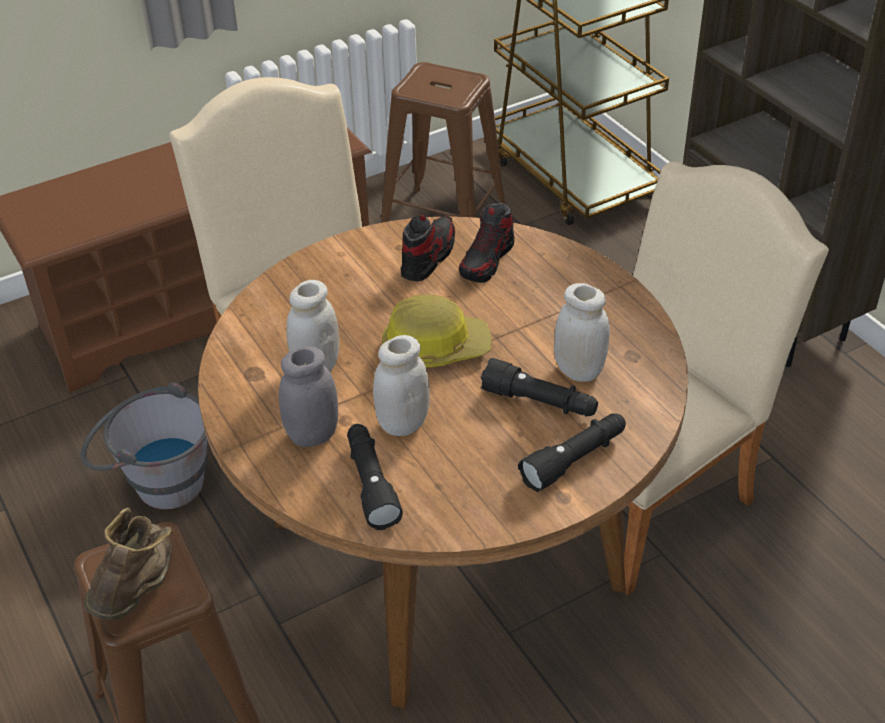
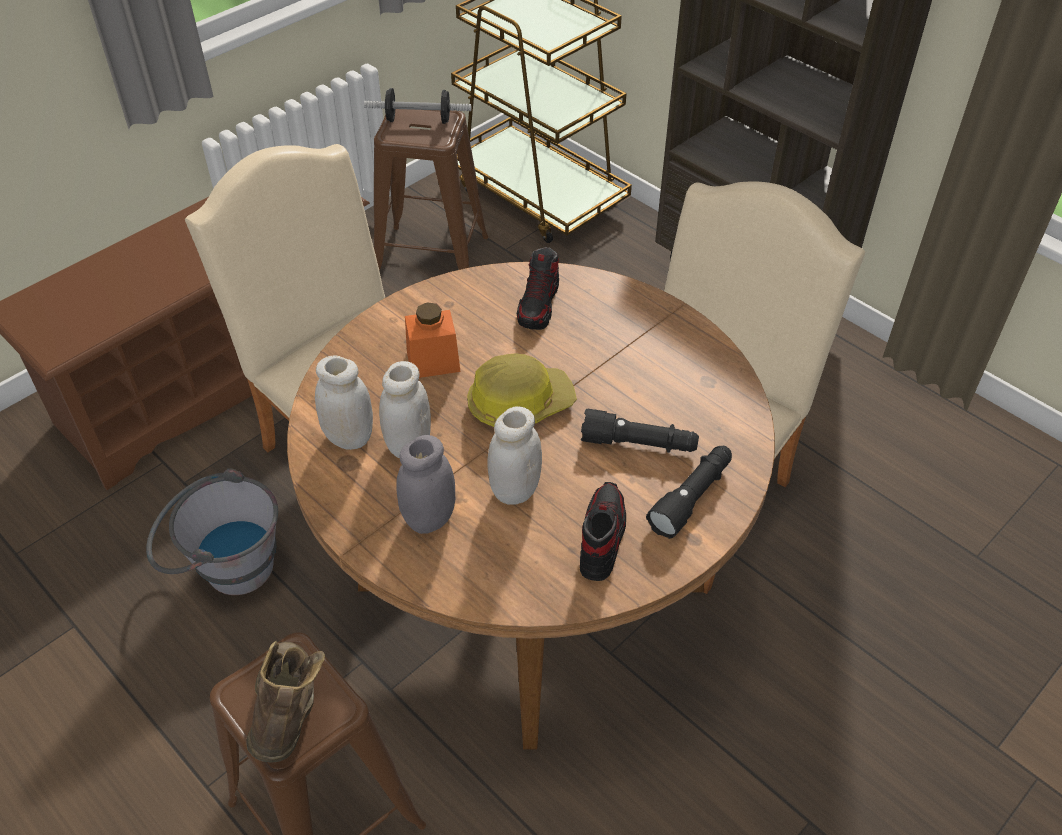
camera: 15 degrees left, 5 degrees up
black flashlight [347,424,403,530] -> none
shoe [401,215,455,281] -> shoe moved to [580,482,626,581]
white jar [554,283,610,382] -> white jar moved to [315,356,373,450]
none -> dumbbell [364,88,471,124]
none -> orange jar [405,302,461,378]

